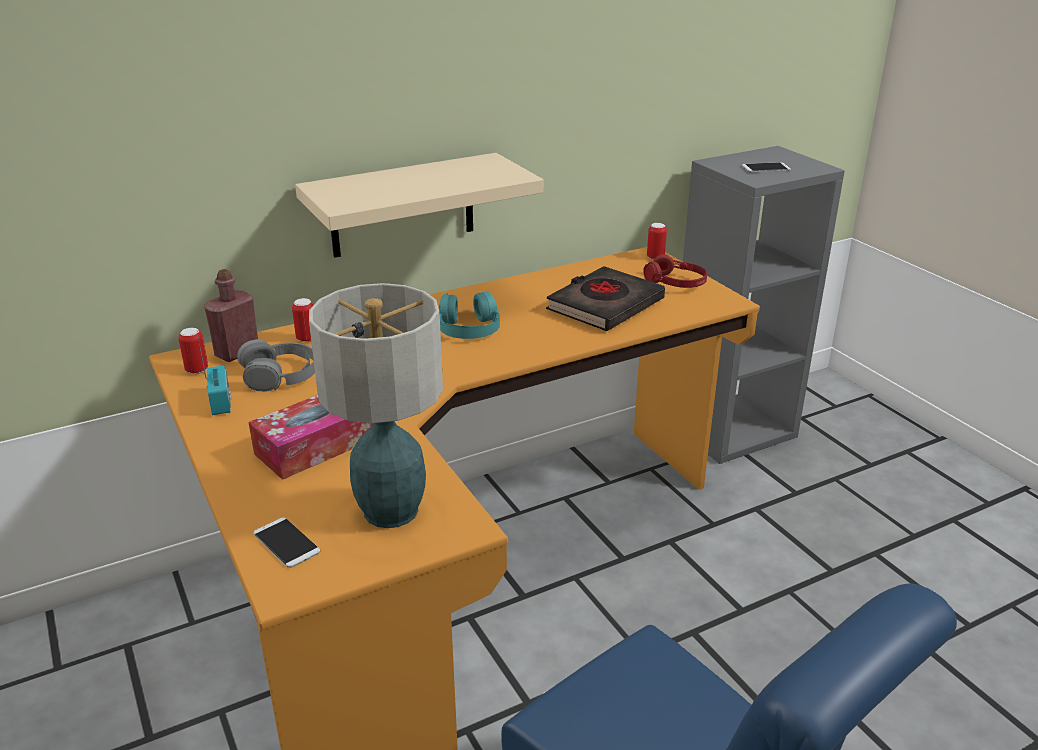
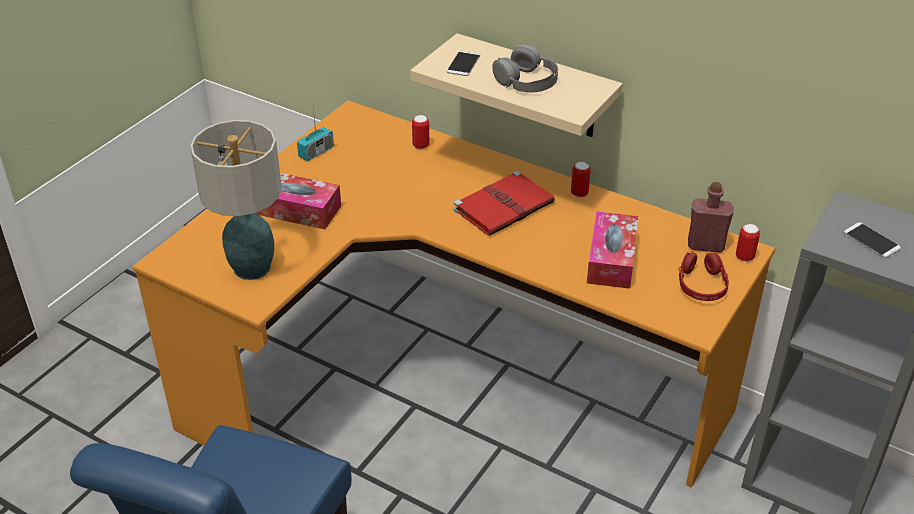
camera: 60 degrees right, 10 degrees up
can [179,328,208,374] -> can moved to [571,162,591,197]
red bottle [204,269,258,362] -> red bottle moved to [688,182,734,253]
grey headphones [237,339,315,392] -> grey headphones moved to [492,44,558,92]
phone [253,517,320,568] -> phone moved to [447,51,480,76]
turquoise headphones [439,291,500,339] -> red book [454,170,555,236]
black book [546,266,665,331] -> tissue box [587,211,638,289]

